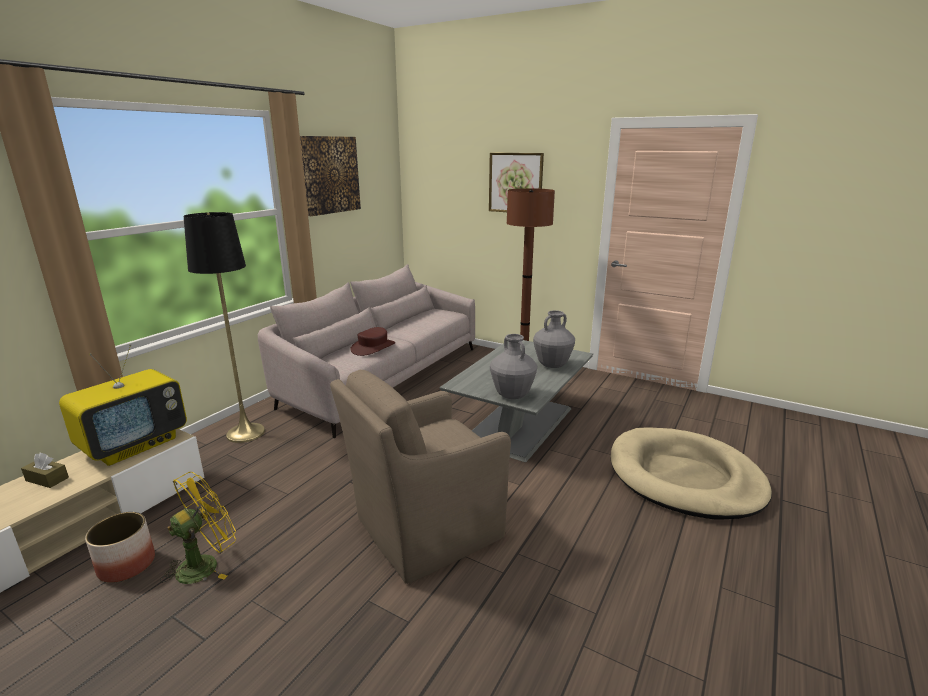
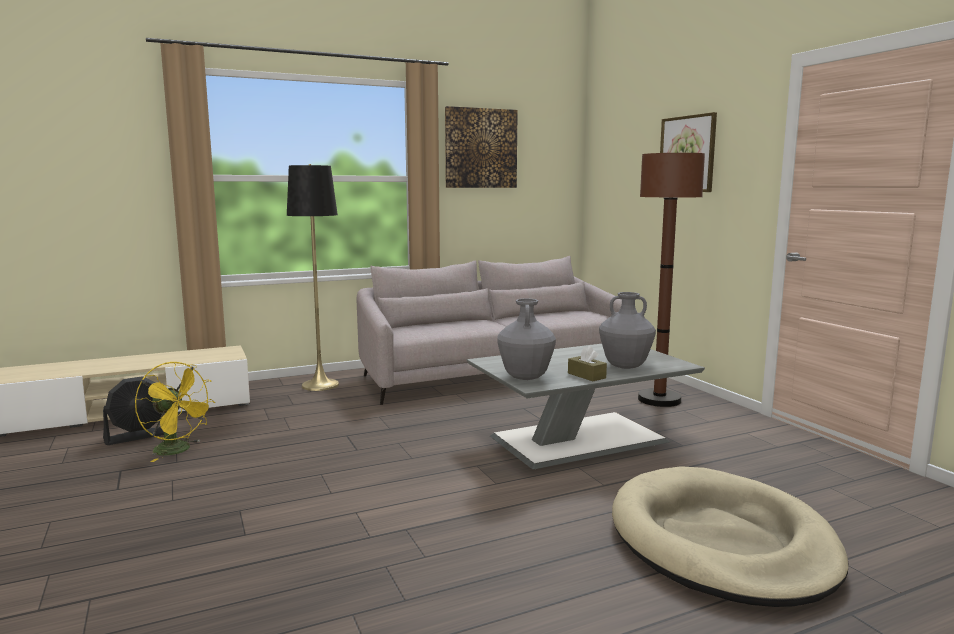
camera: 35 degrees right, 10 degrees down
brown tissue box [21,453,69,488] -> brown tissue box moved to [568,346,607,381]
television [59,344,187,466] -> none
planter [85,512,155,583] -> black fan [103,376,164,445]
yellow fan [160,472,236,584] -> yellow fan turned 45 degrees clockwise [135,362,215,462]
brown armchair [330,370,511,584] -> none
brown hat [350,327,395,356] -> none

